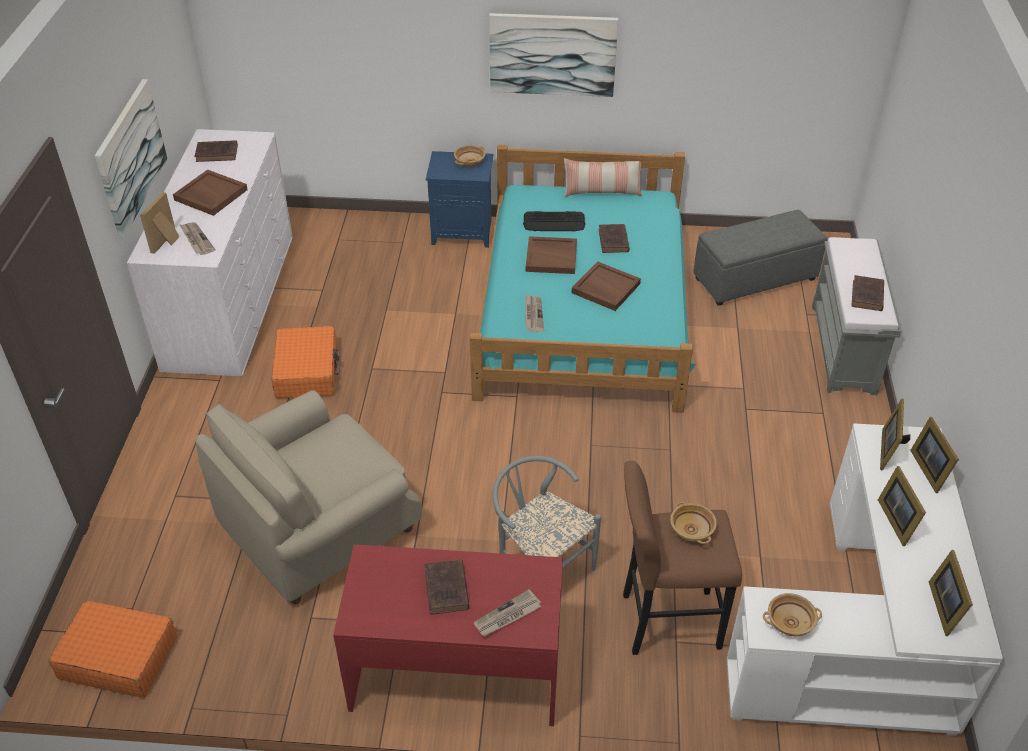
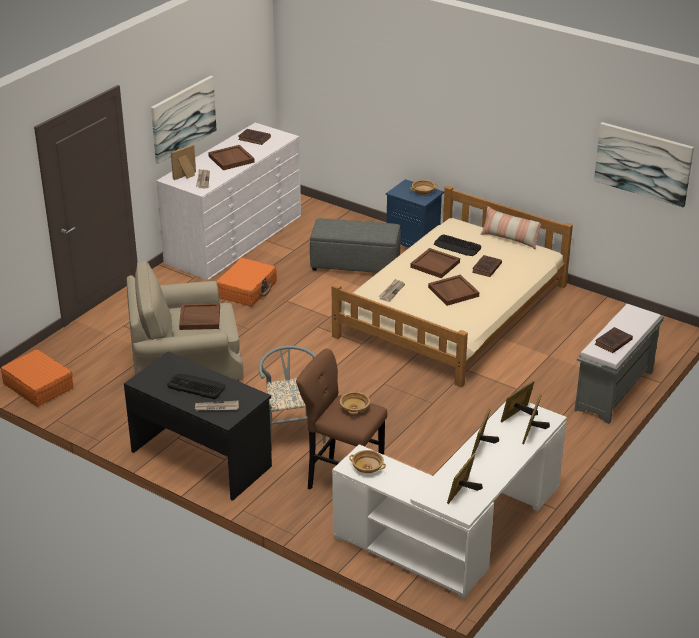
camera: 30 degrees right, 10 degrees down
red desk [333,544,563,726] -> black desk [124,351,272,501]
brown book [424,559,470,615] -> keyboard [167,374,225,399]
turquoise bed [469,145,696,412] -> beige bed [332,185,573,387]
picture [489,13,618,97] -> picture moved to [594,122,694,207]
grey ottoman [693,210,827,306] -> grey ottoman moved to [310,218,401,273]
none -> brown tray [179,303,220,330]

